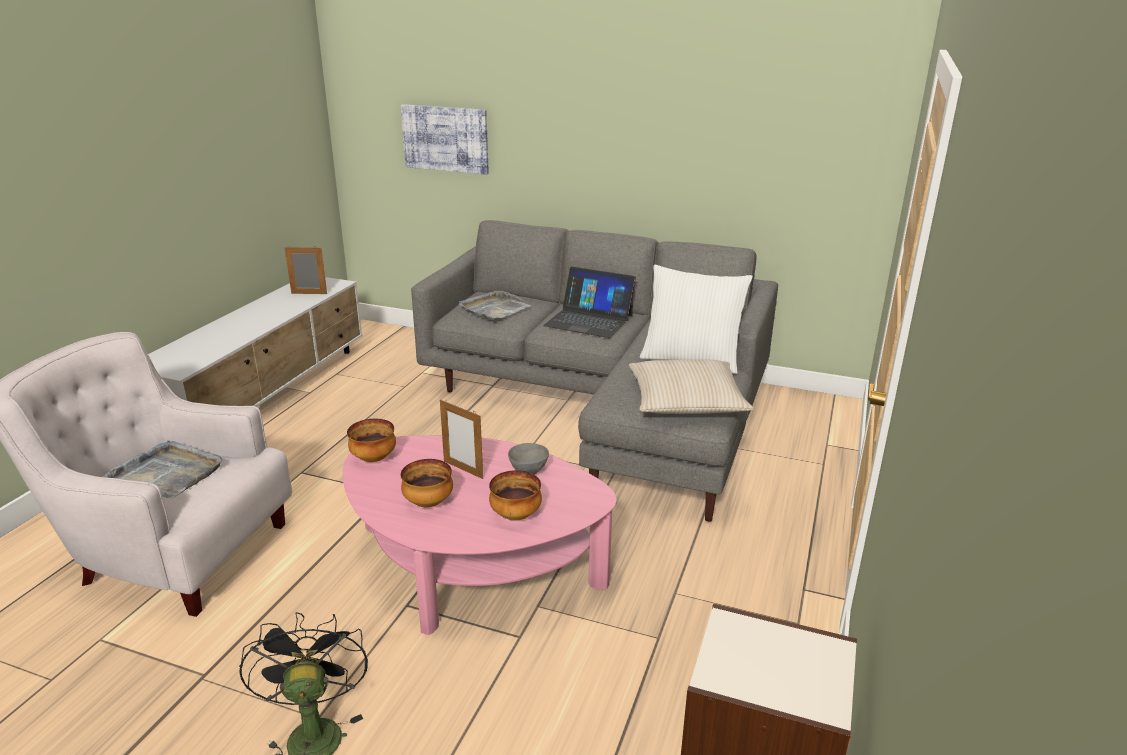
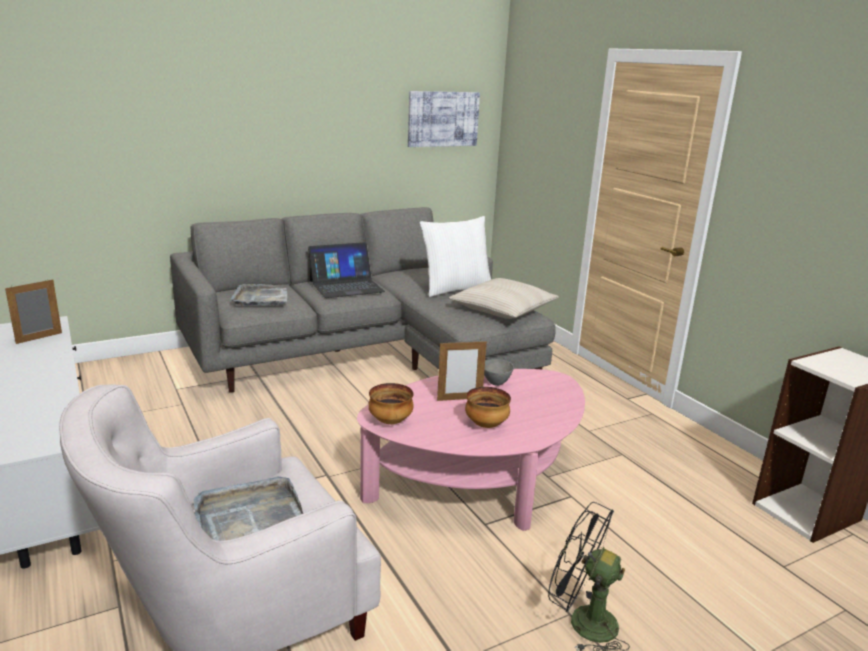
camera: 50 degrees left, 5 degrees down
picture [401,104,489,175] -> picture moved to [408,91,480,147]
bowl [489,470,542,520] -> none

